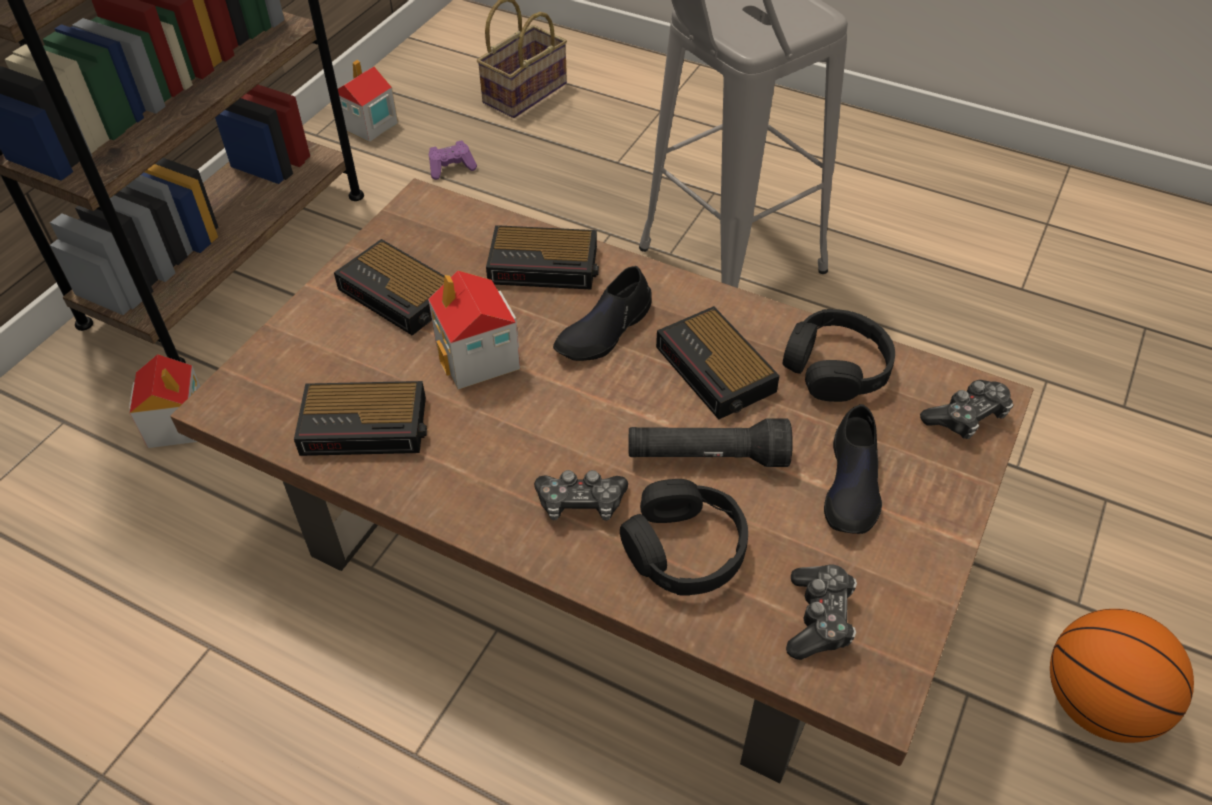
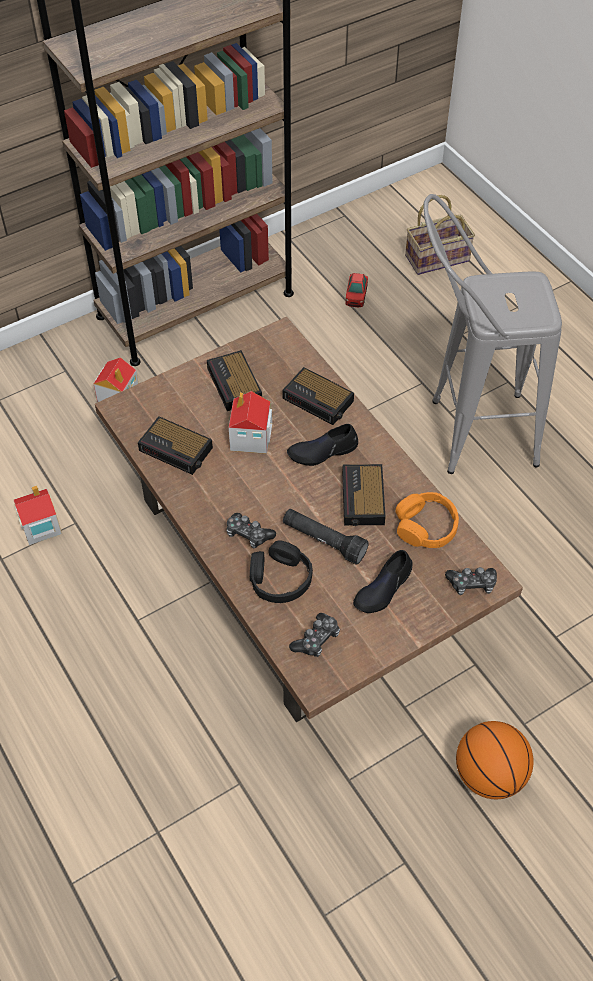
camera: 30 degrees right, 5 degrees up
toy house [338,60,398,142] -> toy house moved to [14,486,62,545]
purple game controller [429,140,477,180] -> toy car [346,273,368,307]
black headphones [783,309,895,402] -> orange headphones [396,492,459,548]

